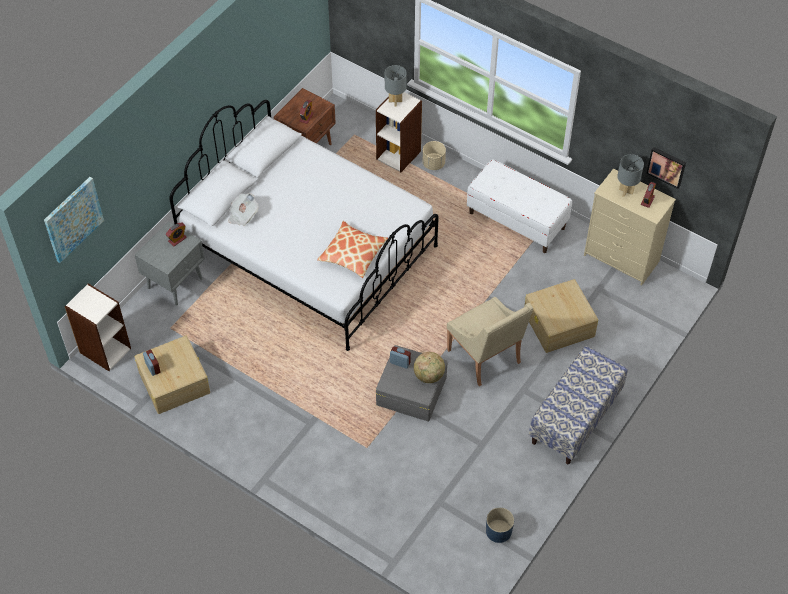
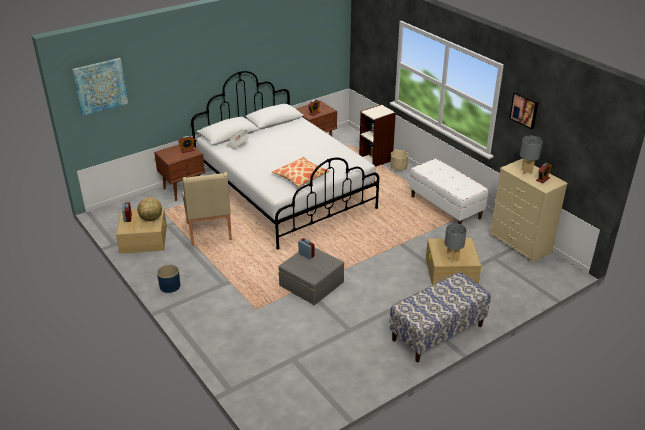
camera: 20 degrees right, 20 degrees down
bookcase [65,284,131,371] -> none
grey nightstand [135,221,205,306] -> brown nightstand [154,144,205,201]
grey table lamp [385,65,407,106] -> grey table lamp moved to [445,223,467,263]
globe [414,352,445,383] -> globe moved to [137,197,162,221]
beige armchair [447,297,533,386] -> beige armchair moved to [182,172,232,246]
blue planter [486,507,514,543] -> blue planter moved to [157,265,180,293]
picture [646,147,686,189] -> picture moved to [509,92,539,129]

